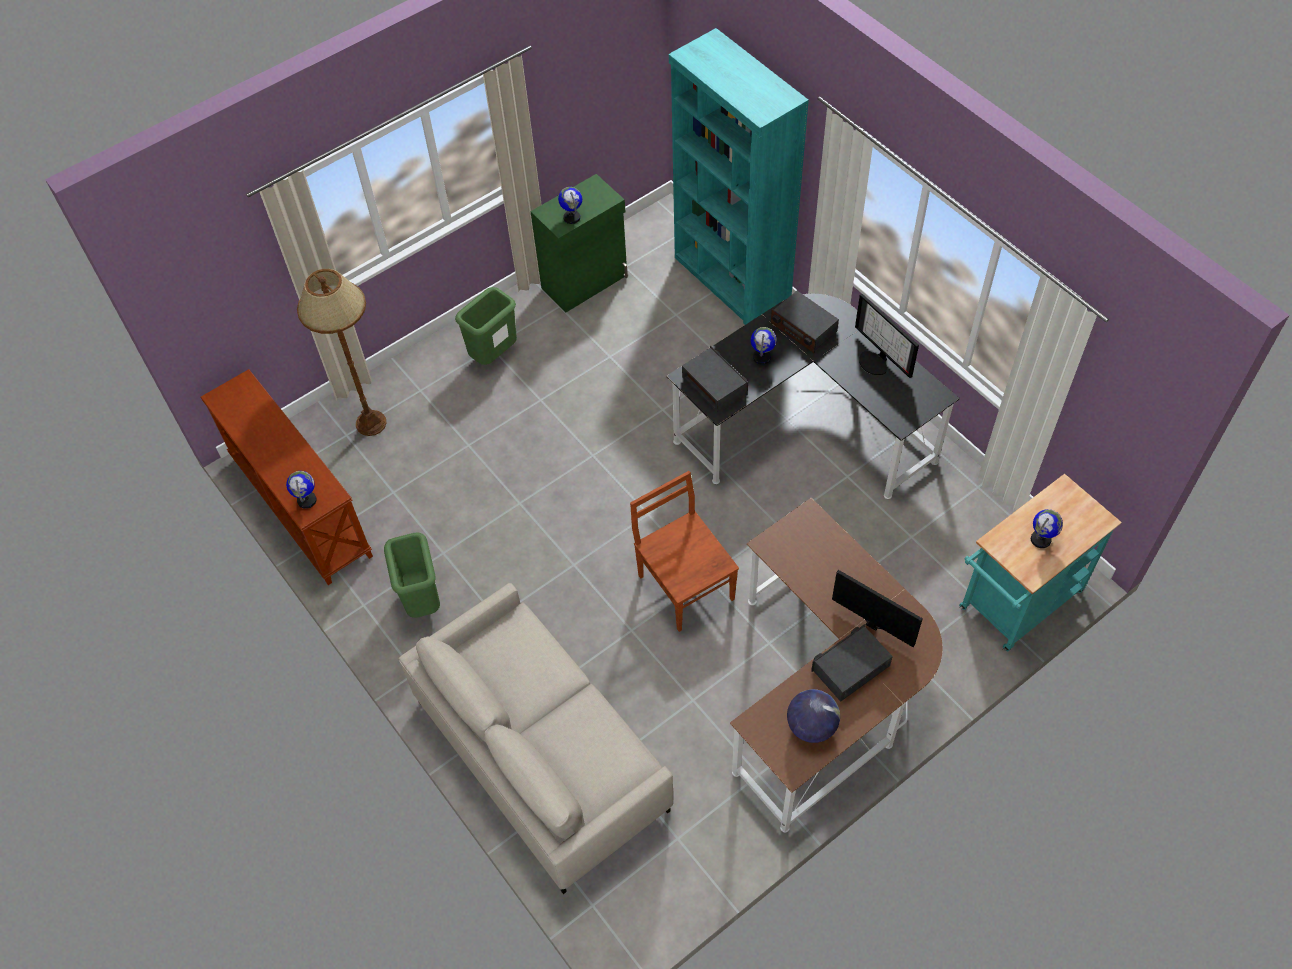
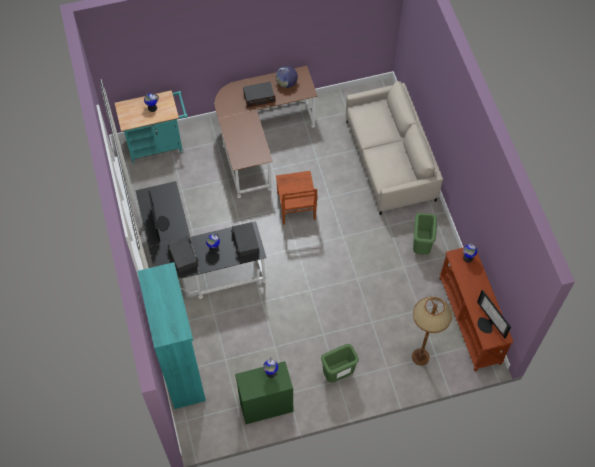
camera: 160 degrees left, 5 degrees up
monitor [832,570,923,647] -> monitor moved to [477,290,511,338]

